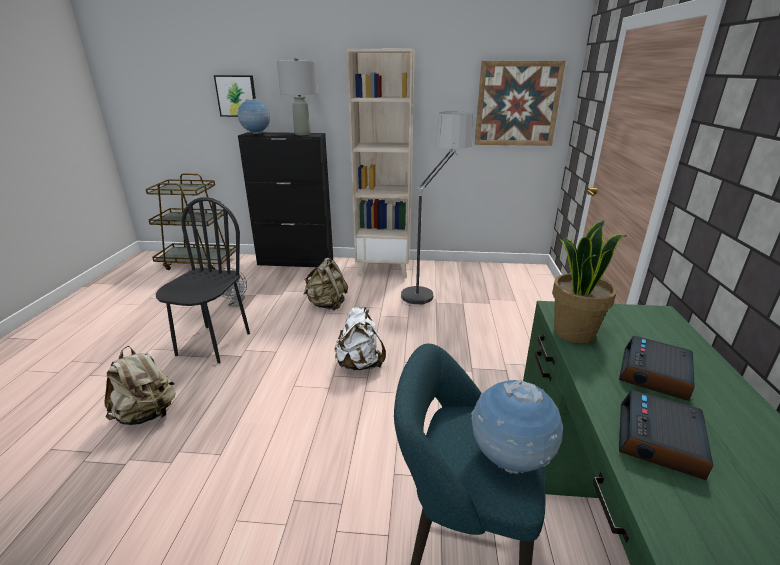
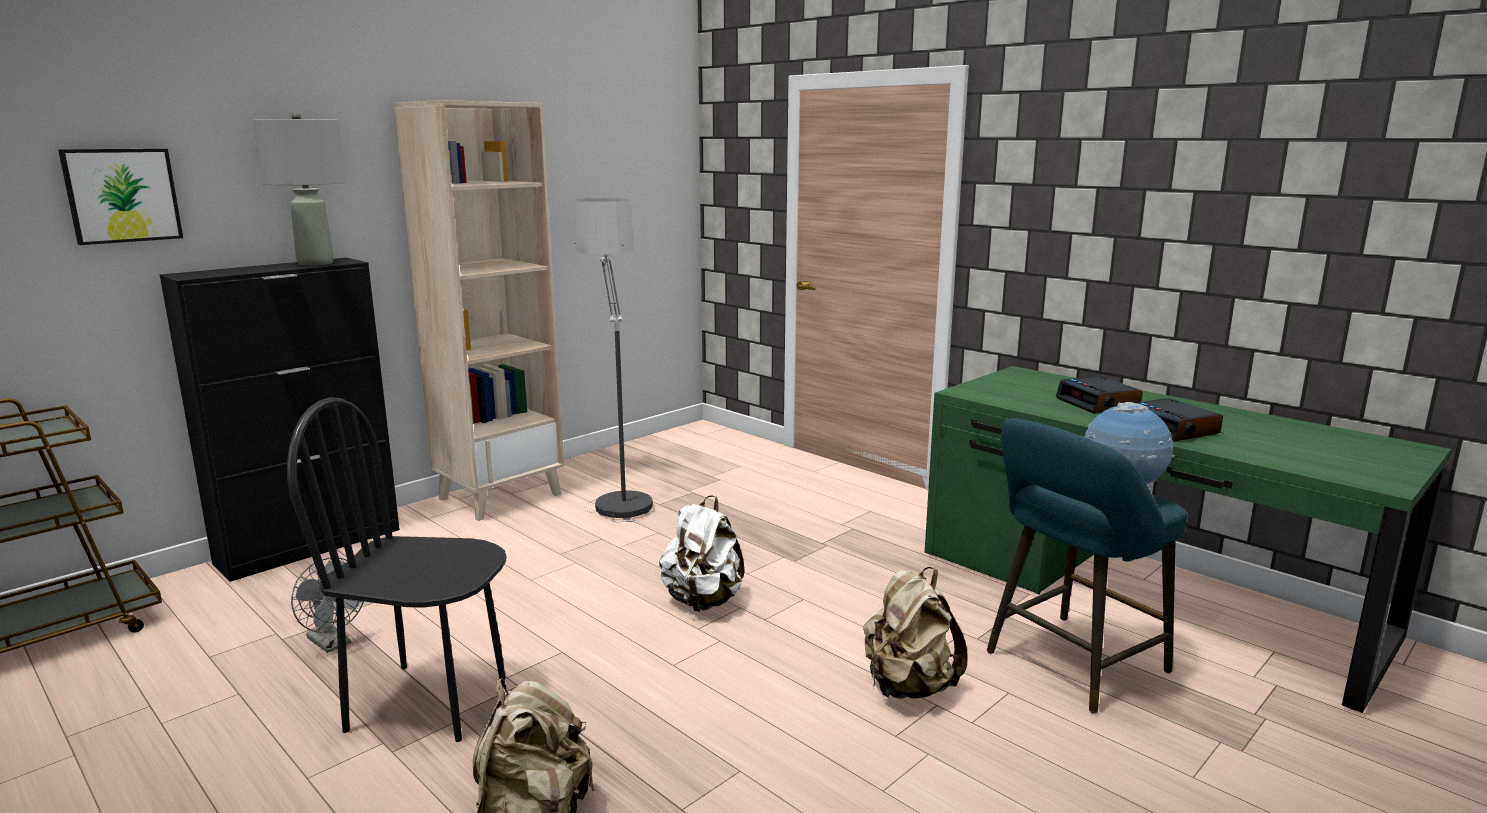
camera: 50 degrees left, 10 degrees down
black chair [156,197,250,363] -> black chair turned 45 degrees counterclockwise [287,397,507,742]
globe [238,99,270,134] -> none
beige backpack [304,258,348,310] -> beige backpack moved to [863,567,968,699]
picture [475,61,566,146] -> none
potted plant [552,220,626,344] -> none

